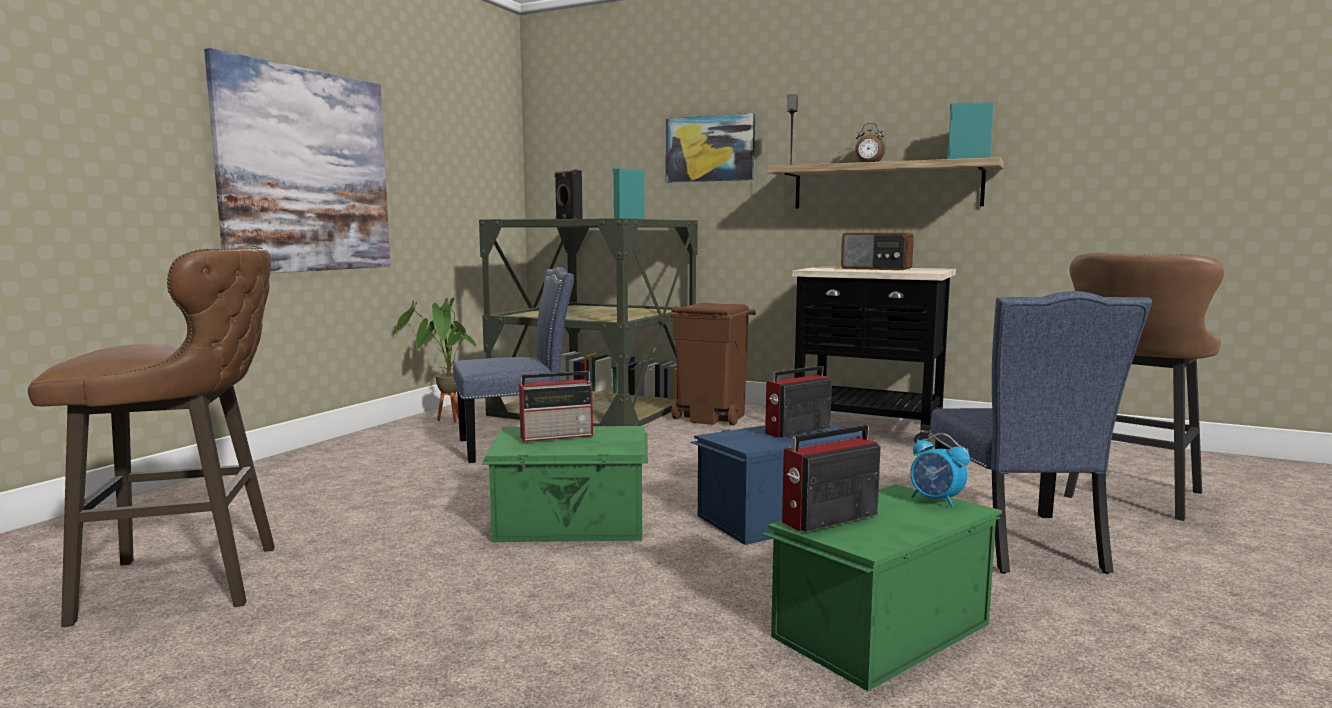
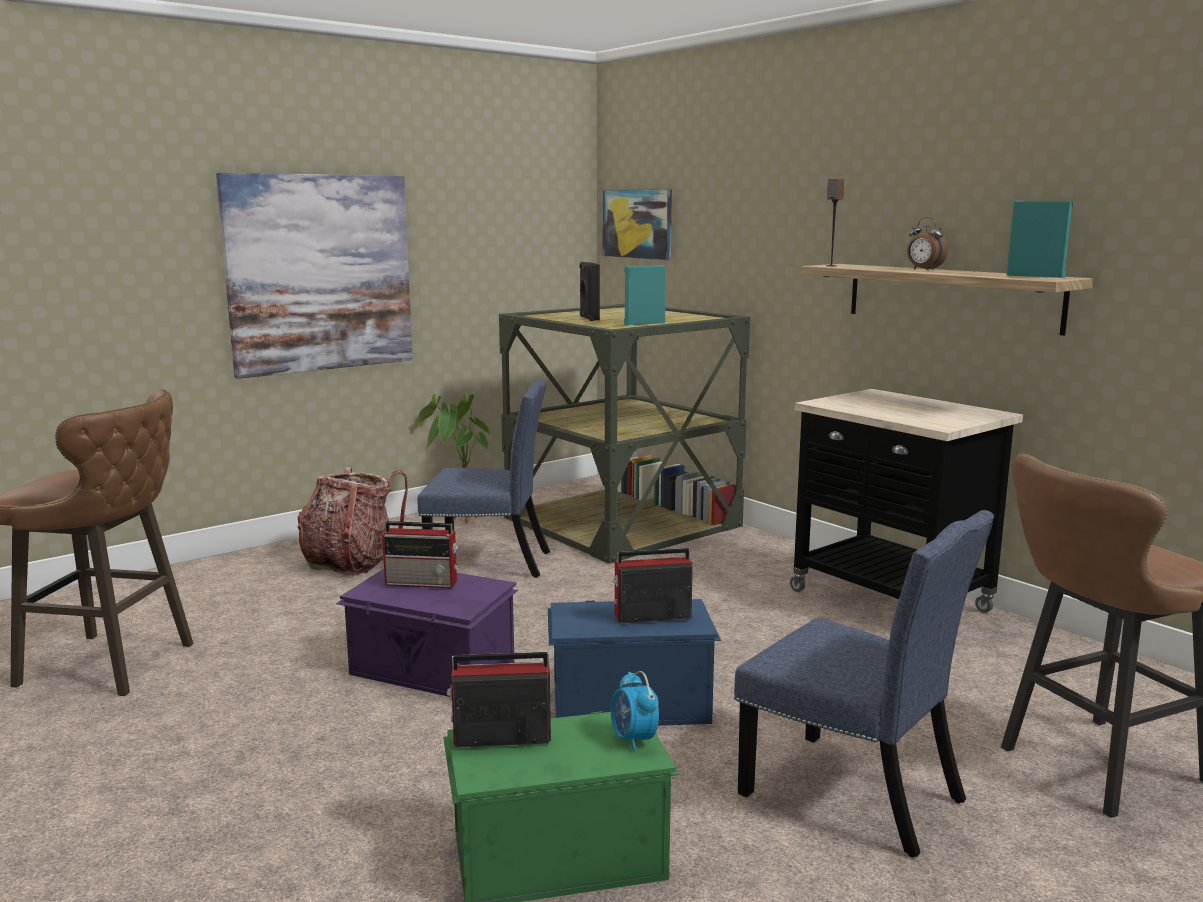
camera: 25 degrees right, 5 degrees up
green storage box [481,426,648,542] -> purple storage box [336,569,518,697]
picture [665,113,755,182] -> picture moved to [602,189,672,260]
brown trash can [671,303,756,425] -> none
radio [841,233,914,270] -> none
blue chair [930,291,1152,574] -> blue chair turned 75 degrees counterclockwise [734,510,994,857]
none -> backpack [298,467,408,576]

